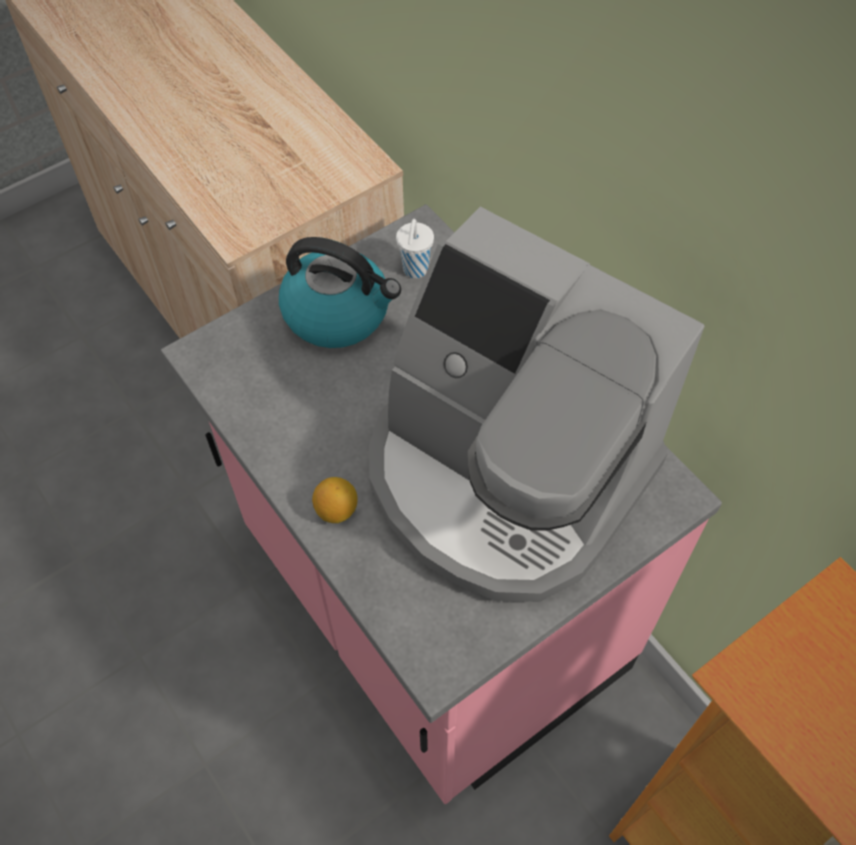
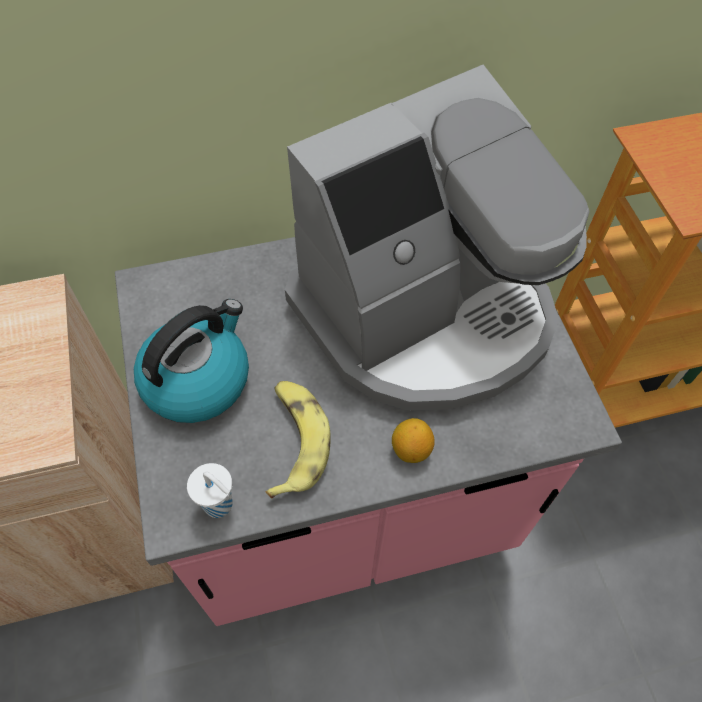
camera: 70 degrees left, 0 degrees up
white cup [396,219,434,278] -> white cup moved to [187,463,233,518]
none -> banana [265,381,330,498]

